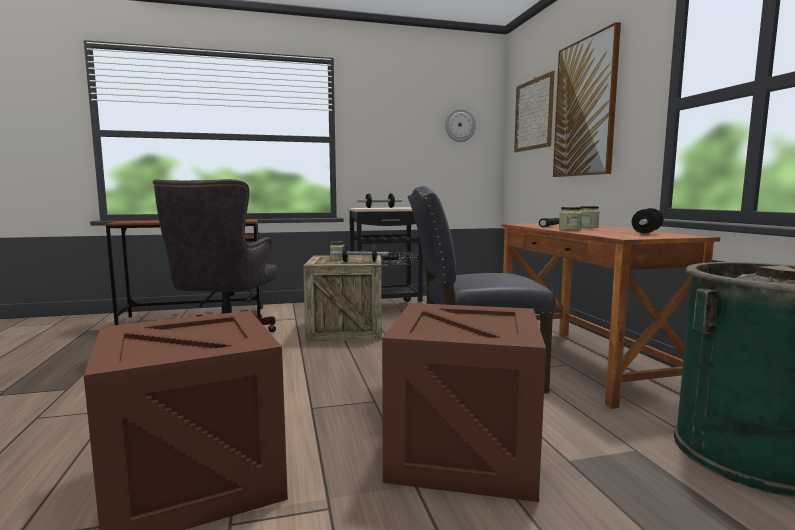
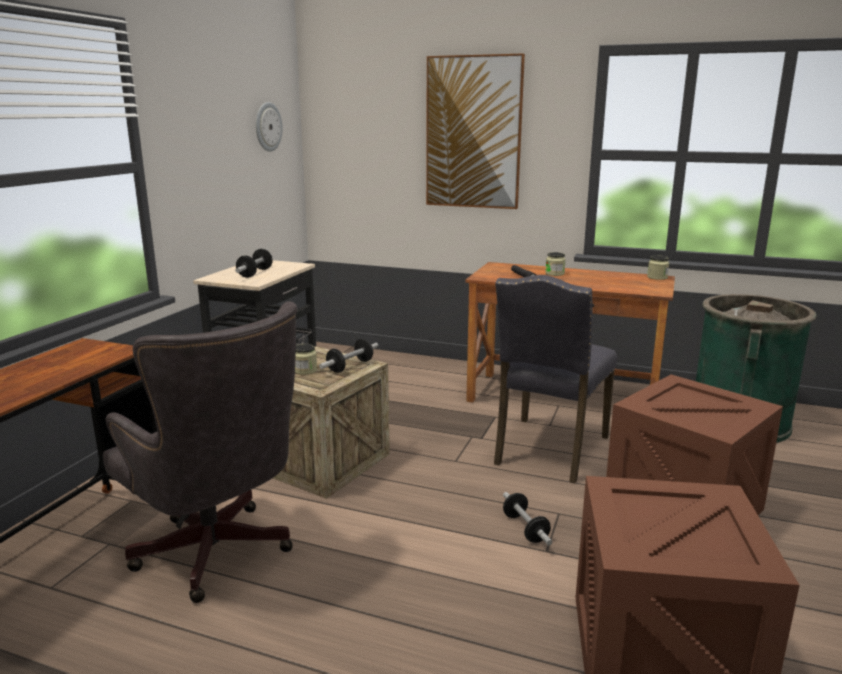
camera: 55 degrees left, 10 degrees up
picture [514,71,555,152] -> none
jar [559,207,582,231] -> jar moved to [647,256,669,280]
dumbbell [632,208,663,234] -> dumbbell moved to [503,492,552,546]

